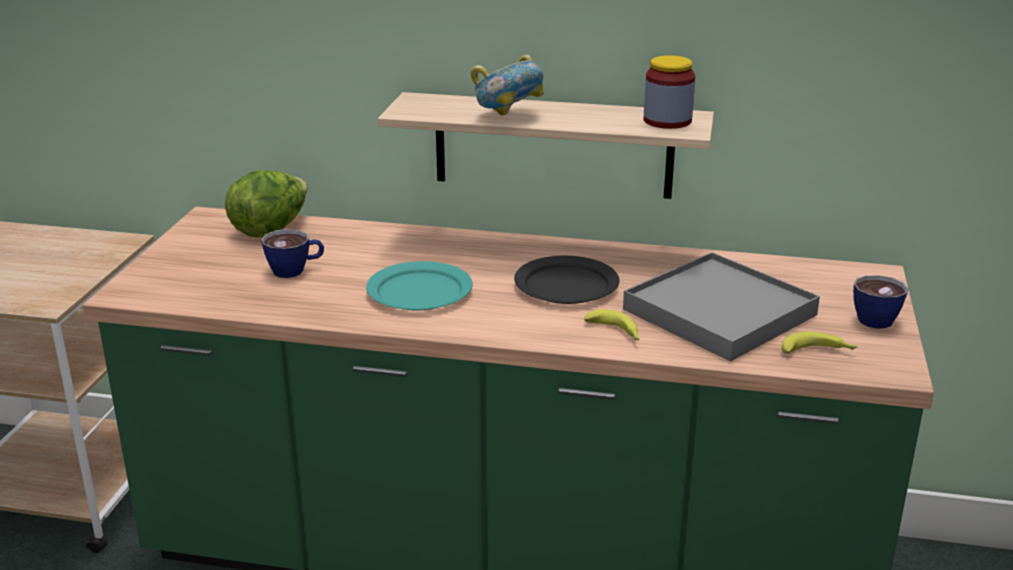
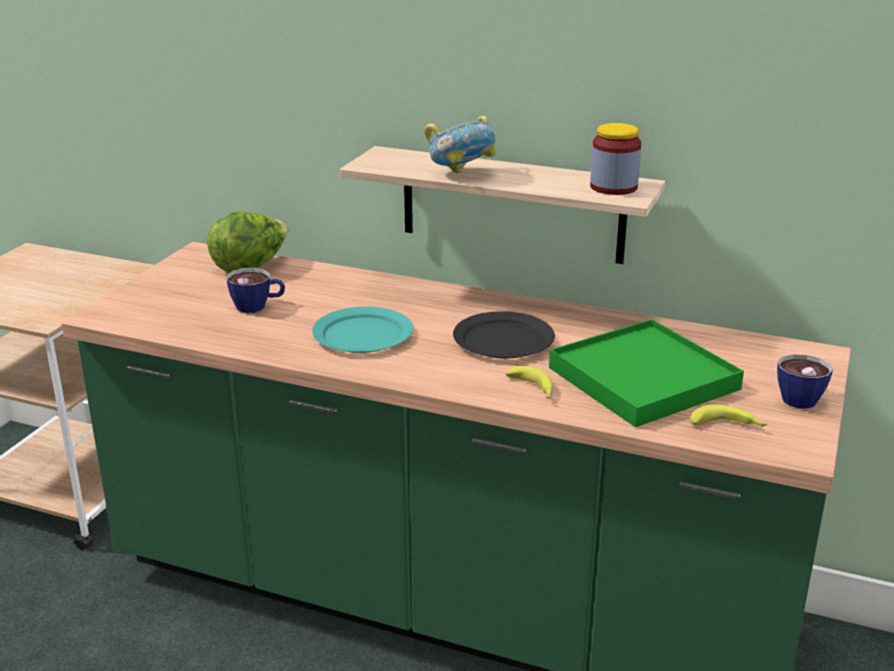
camera: 10 degrees right, 0 degrees up
grey tray [623,252,820,361] -> green tray [549,319,744,427]

